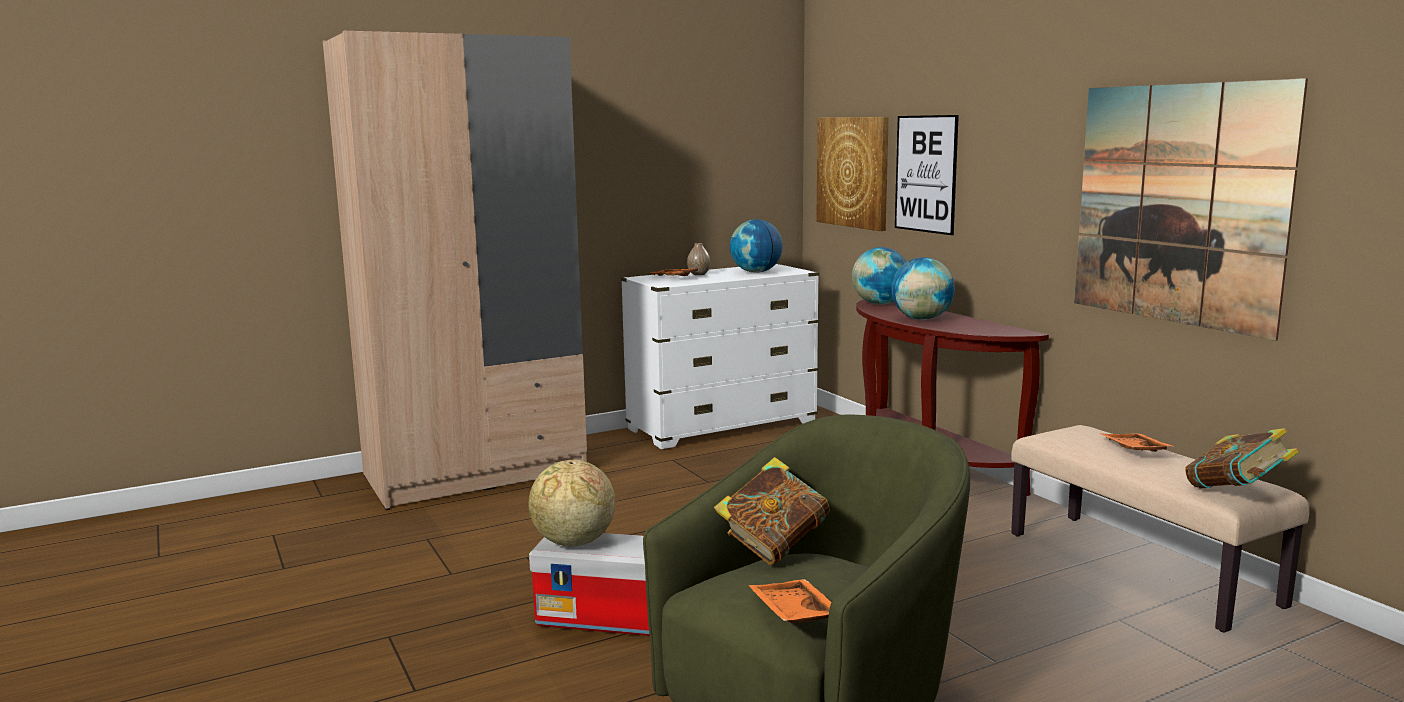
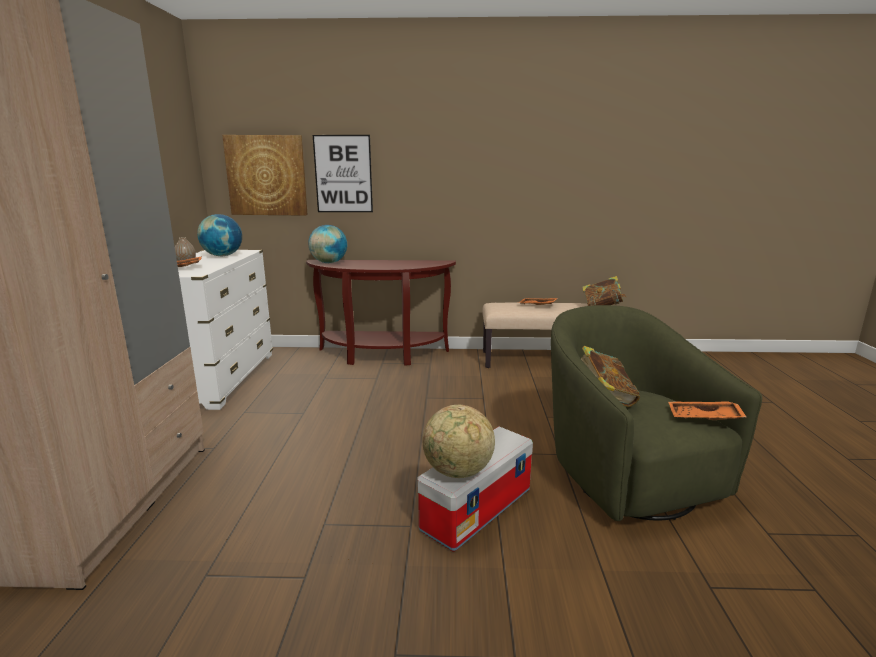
camera: 60 degrees left, 5 degrees up
globe [891,257,955,320] -> none
picture [1074,78,1308,341] -> none

